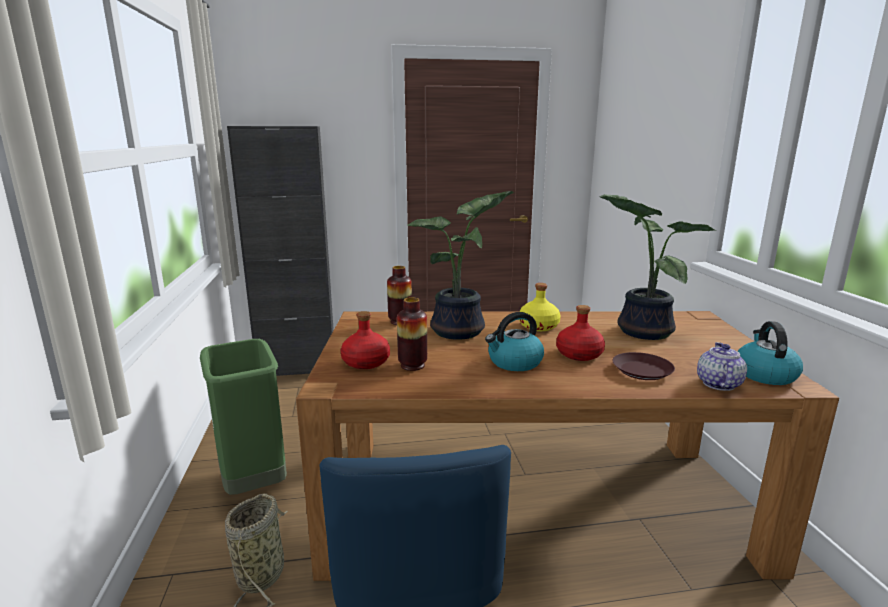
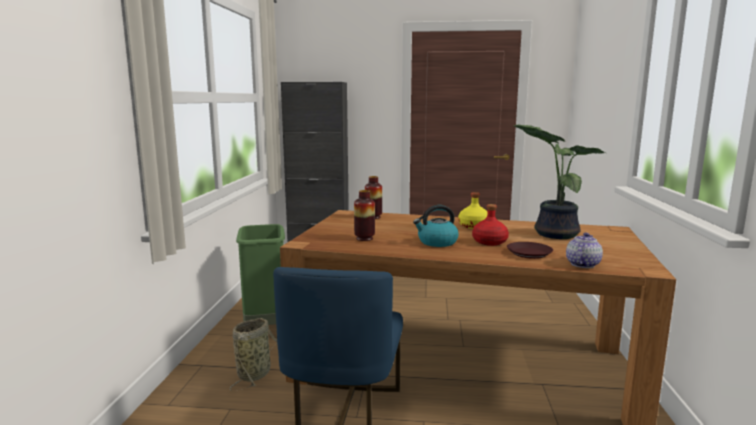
camera: 15 degrees right, 5 degrees down
red bottle [340,311,390,369] -> none
potted plant [407,191,514,340] -> none
kettle [738,321,803,385] -> none

